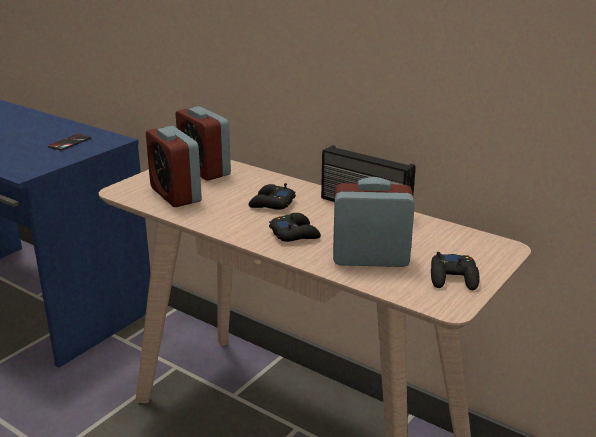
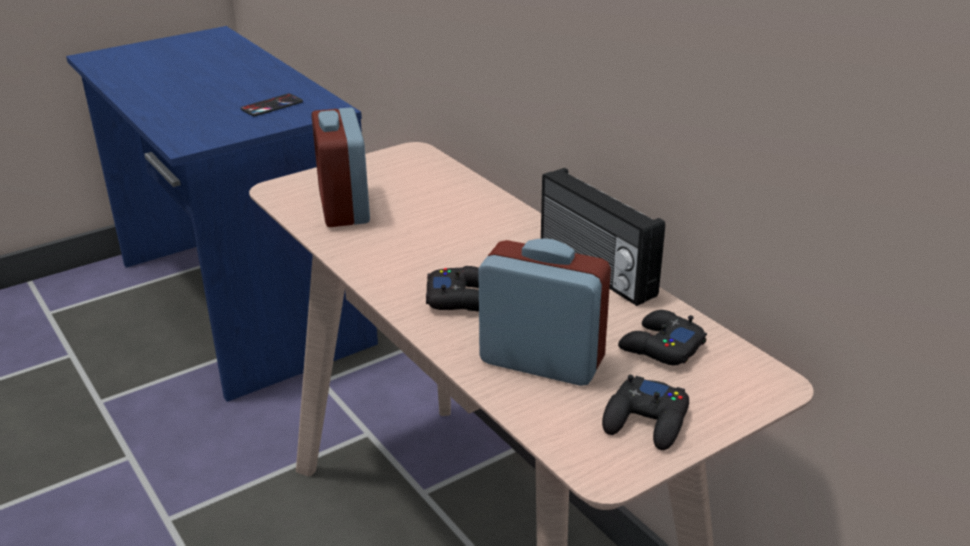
camera: 20 degrees right, 5 degrees up
alarm clock [176,106,231,181] -> none
black game controller [248,183,296,210] -> black game controller moved to [618,310,707,365]

